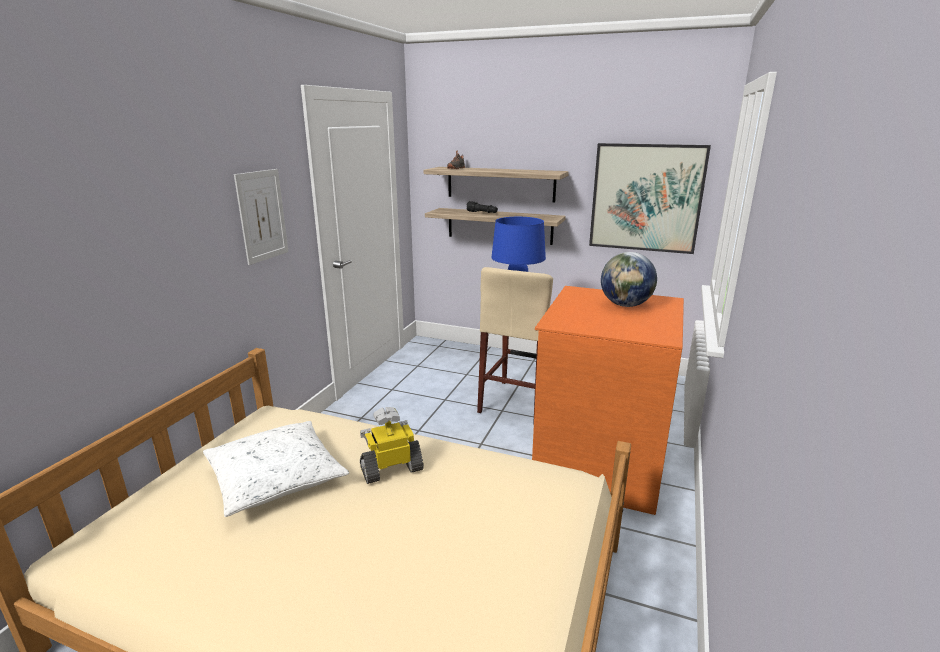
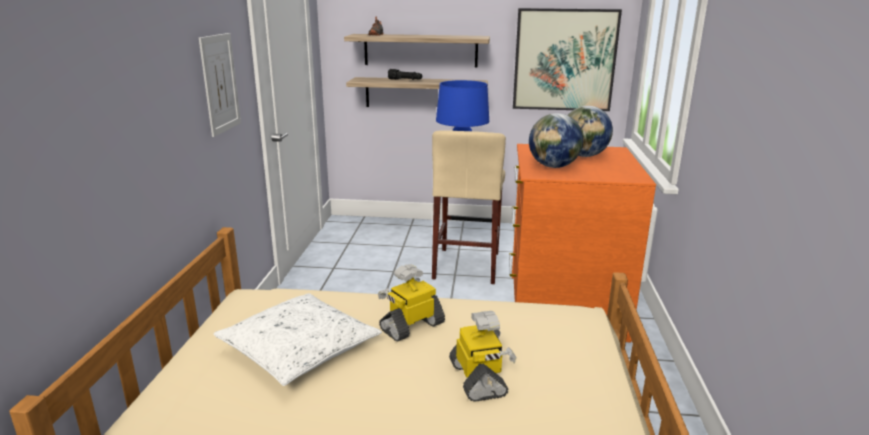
camera: 15 degrees left, 0 degrees up
none -> toy robot [449,311,517,402]
none -> globe [529,113,583,168]

